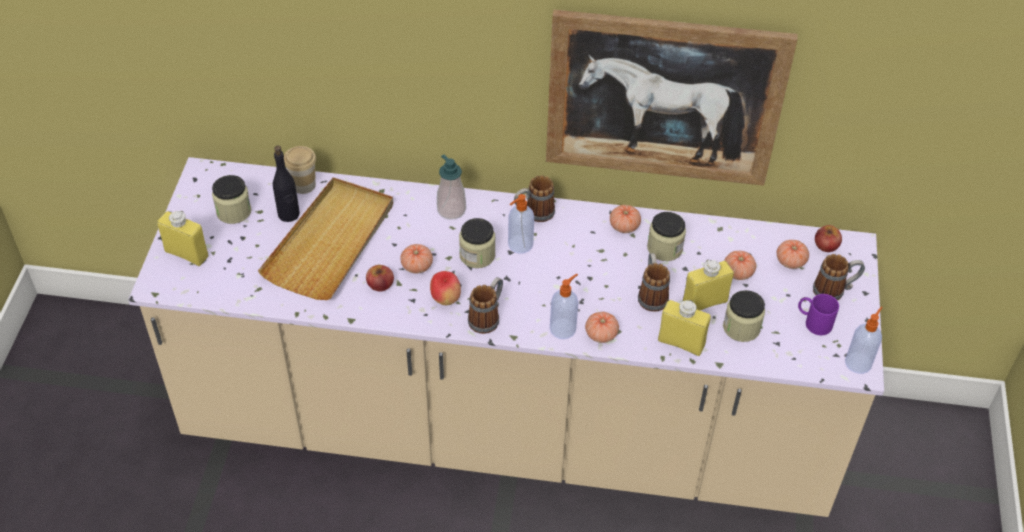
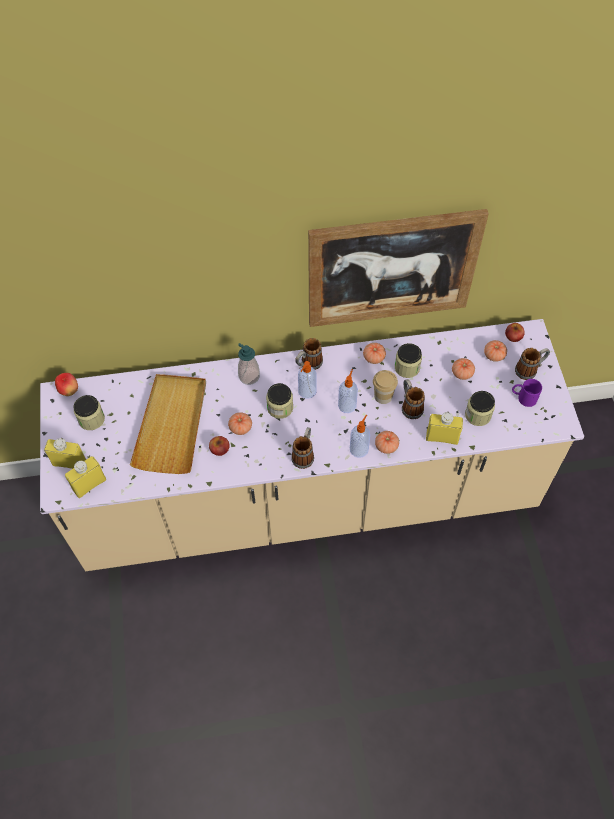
camera: 15 degrees left, 10 degrees up
black bottle [273,146,300,222] -> none
cup [284,146,316,194] -> cup moved to [373,370,398,404]
apple [430,271,461,305] -> apple moved to [55,373,78,396]
yellow bottle [683,259,734,310] -> yellow bottle moved to [65,456,106,498]
soap dispenser [845,307,882,374] -> soap dispenser moved to [338,369,358,413]

